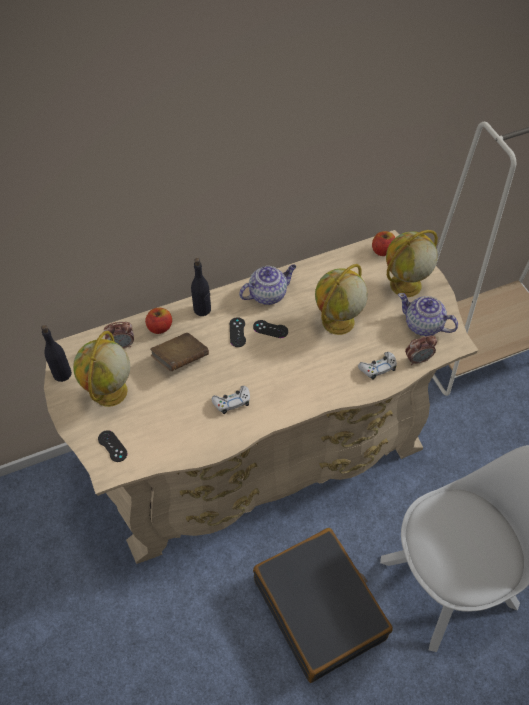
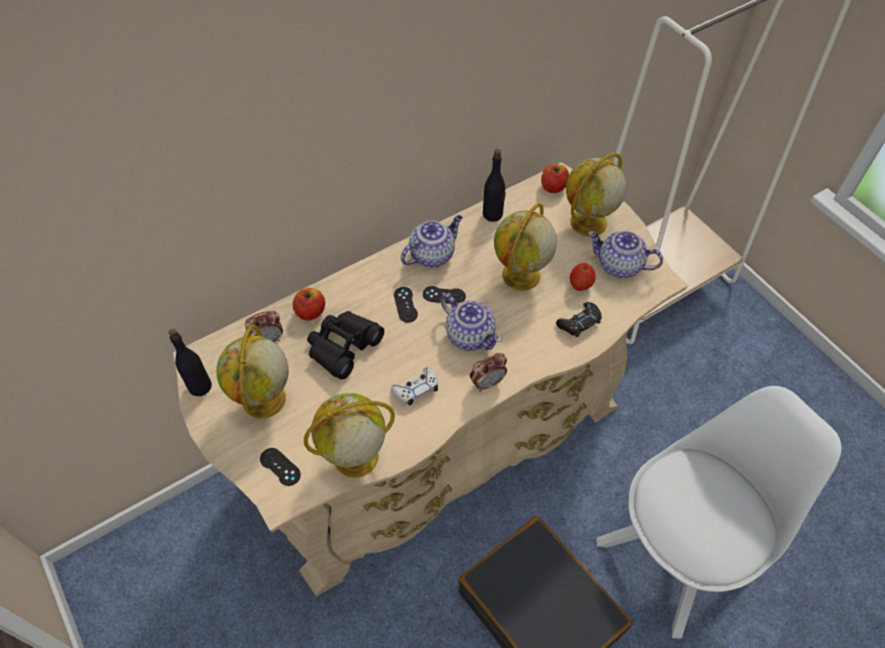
camera: 10 degrees left, 0 degrees up
brown book [150,333,209,372] -> black binoculars [307,311,384,380]
black bottle [191,258,211,316] -> black bottle moved to [483,149,506,222]
white game controller [358,352,397,380] -> black game controller [556,302,602,337]
alarm clock [405,335,437,365] -> alarm clock moved to [470,353,507,392]
none -> globe [304,393,395,478]
none -> teapot [441,294,502,351]
none -> apple [570,263,596,291]

